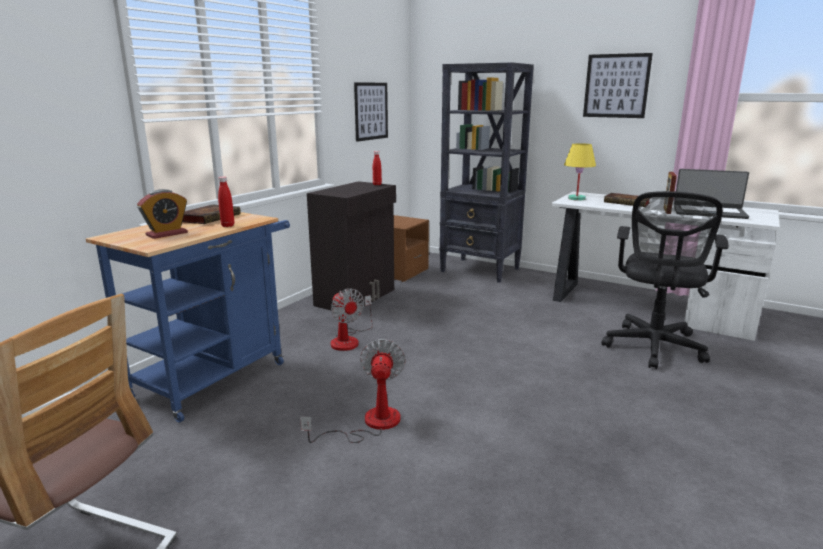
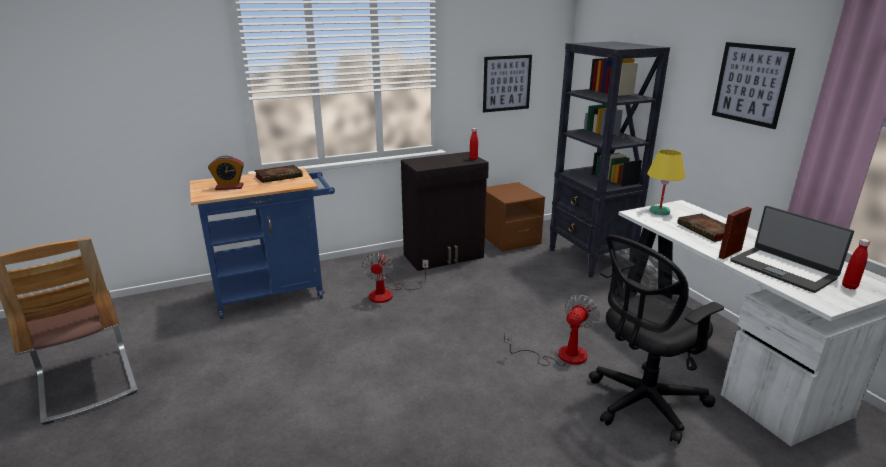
camera: 35 degrees right, 5 degrees up
red bottle [218,177,234,227] -> red bottle moved to [842,239,870,289]
fan [300,339,406,443] -> fan moved to [504,295,600,366]

